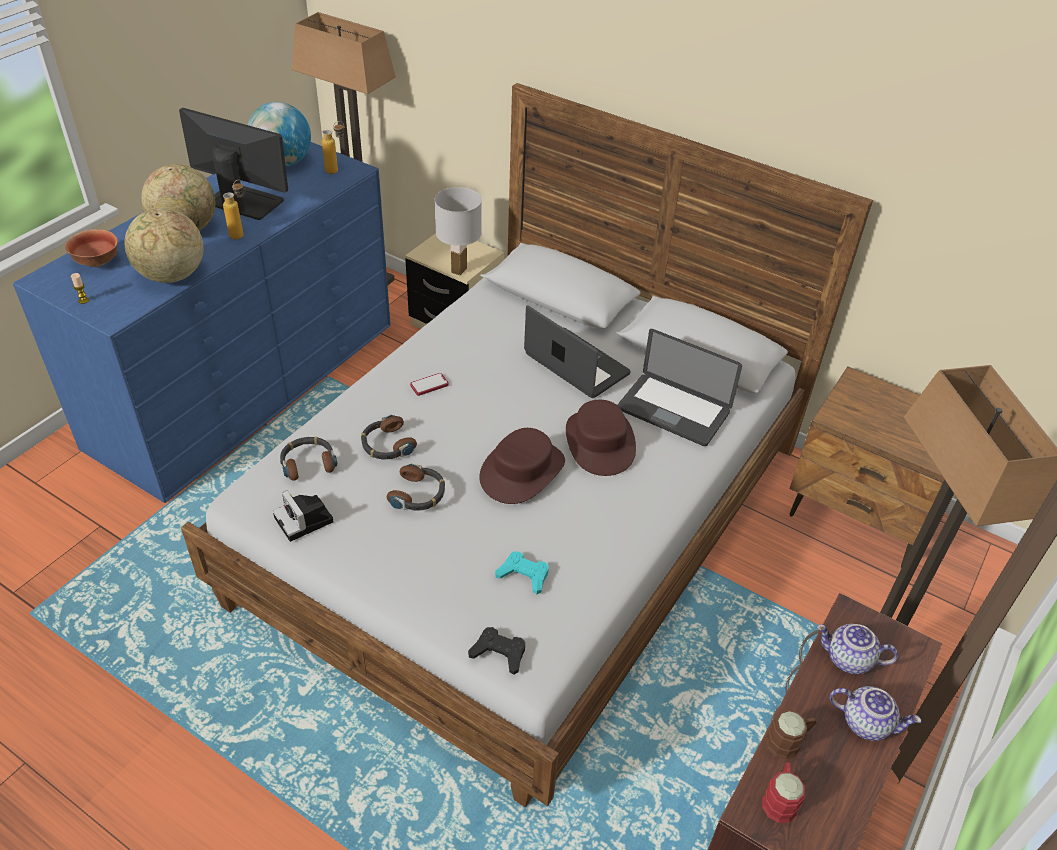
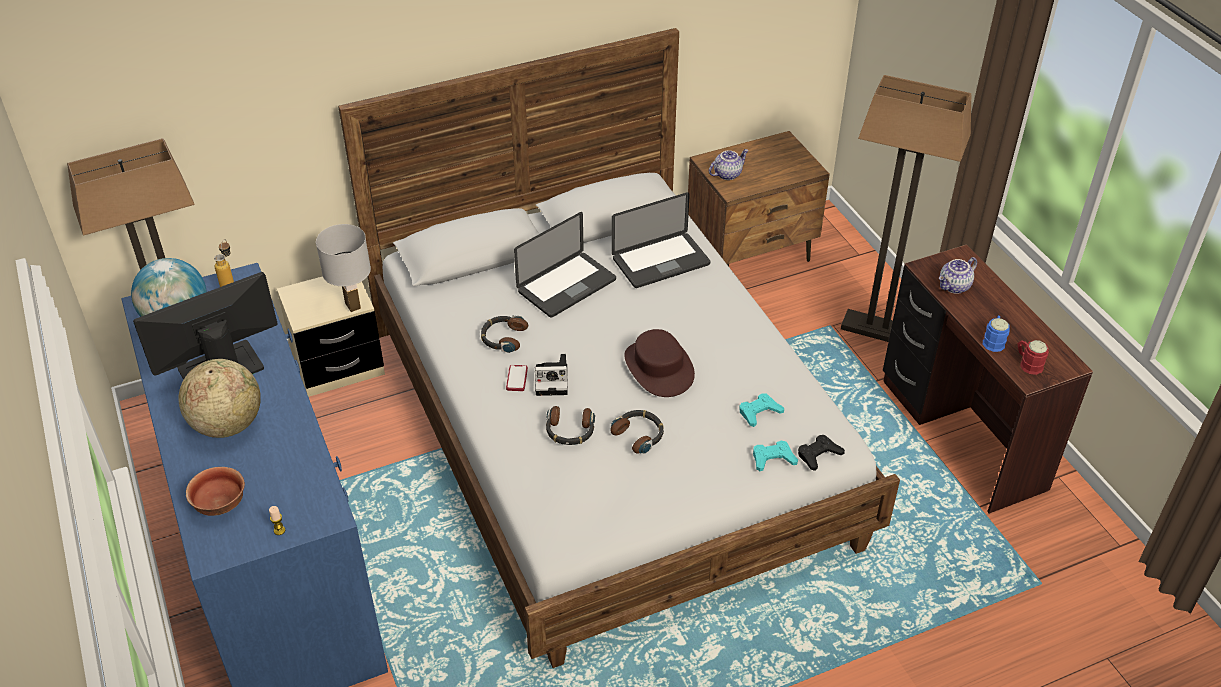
camera: 55 degrees left, 0 degrees up
globe [124,208,203,283] -> none
bottle [223,180,244,240] -> none
camera [273,490,334,542] -> camera moved to [535,354,568,396]
headphones [280,437,338,481] -> headphones moved to [481,315,528,353]
laptop [524,305,631,398] -> laptop turned 150 degrees clockwise [514,212,616,318]
brown hat [566,400,636,476] -> none
brown mug [765,710,817,759] -> blue mug [983,316,1010,352]
teapot [830,686,922,741] -> teapot moved to [709,149,749,180]
none -> turquoise game controller [753,441,798,471]

